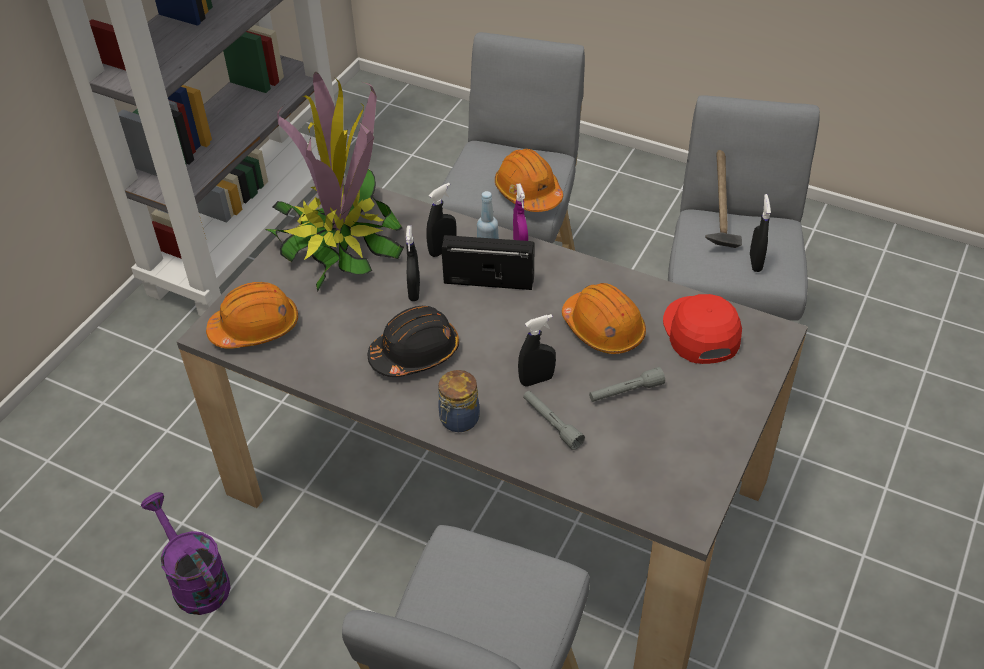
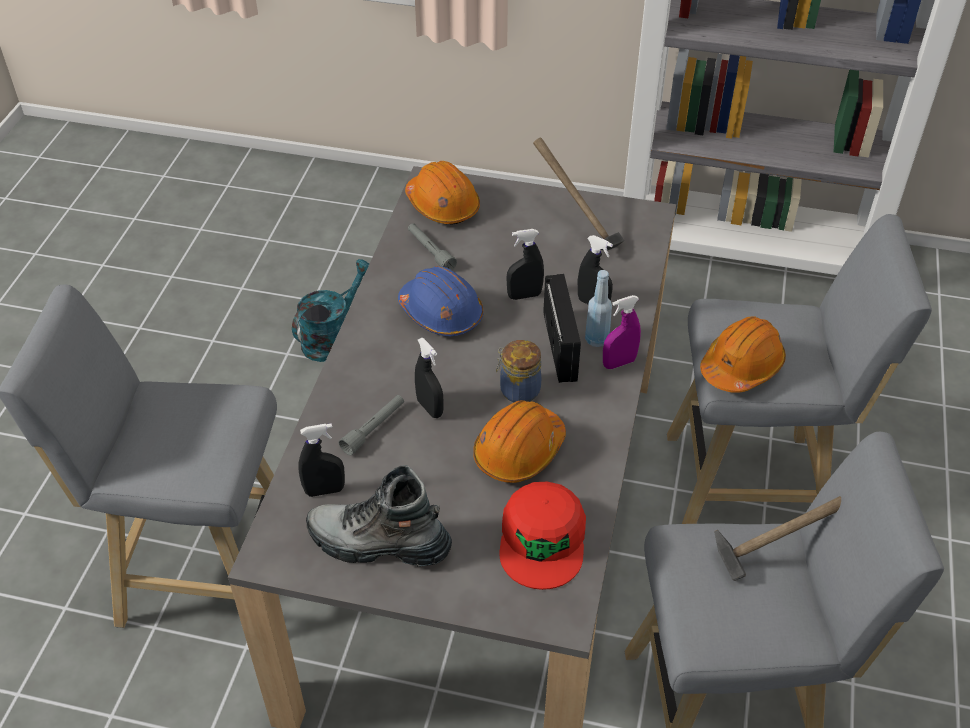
camera: 75 degrees right, 0 degrees up
purple watering can [141,492,231,615] -> turquoise watering can [292,259,369,362]
potted plant [265,71,404,291] -> hammer [533,138,625,251]
black hard hat [368,306,459,377] -> blue hard hat [398,266,484,336]
jar [438,370,480,432] -> jar moved to [496,340,541,402]
grey flashlight [589,367,665,402] -> grey flashlight moved to [408,223,457,270]
red cap [663,294,742,364] -> red cap turned 120 degrees clockwise [499,482,586,590]
black spray bottle [750,194,771,272] -> black spray bottle moved to [298,423,345,497]
none -> boot [306,465,452,567]

